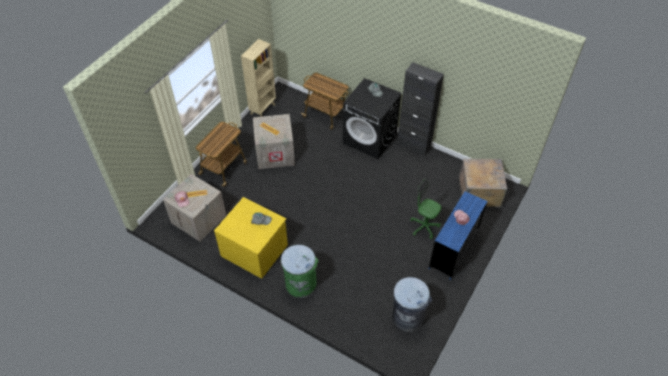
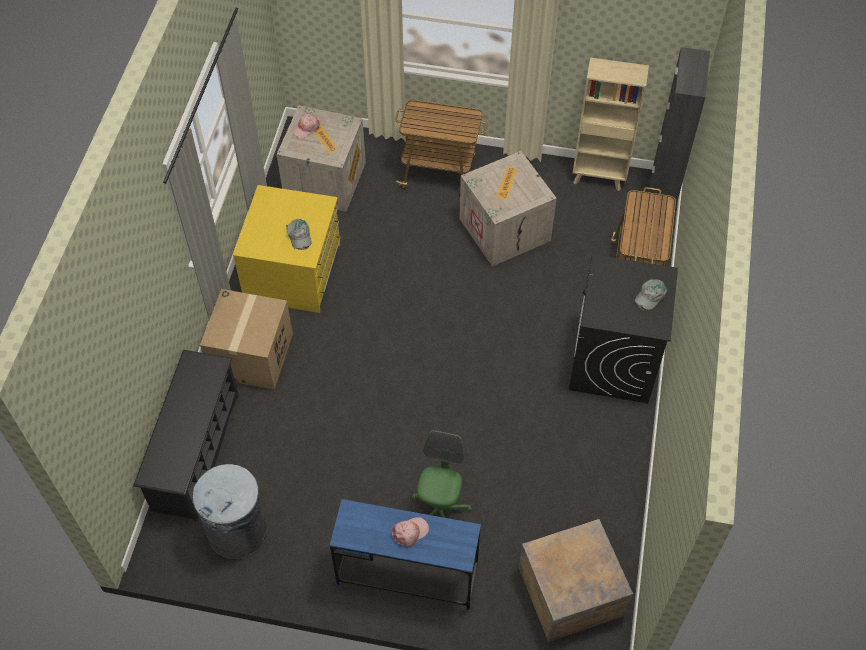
camera: 70 degrees right, 5 degrees up
green trash can [281,245,319,298] -> cardboard box [200,289,293,390]
black cabinet [397,62,444,156] -> black cabinet moved to [646,47,710,225]
none -> black shoe rack [133,350,239,522]

